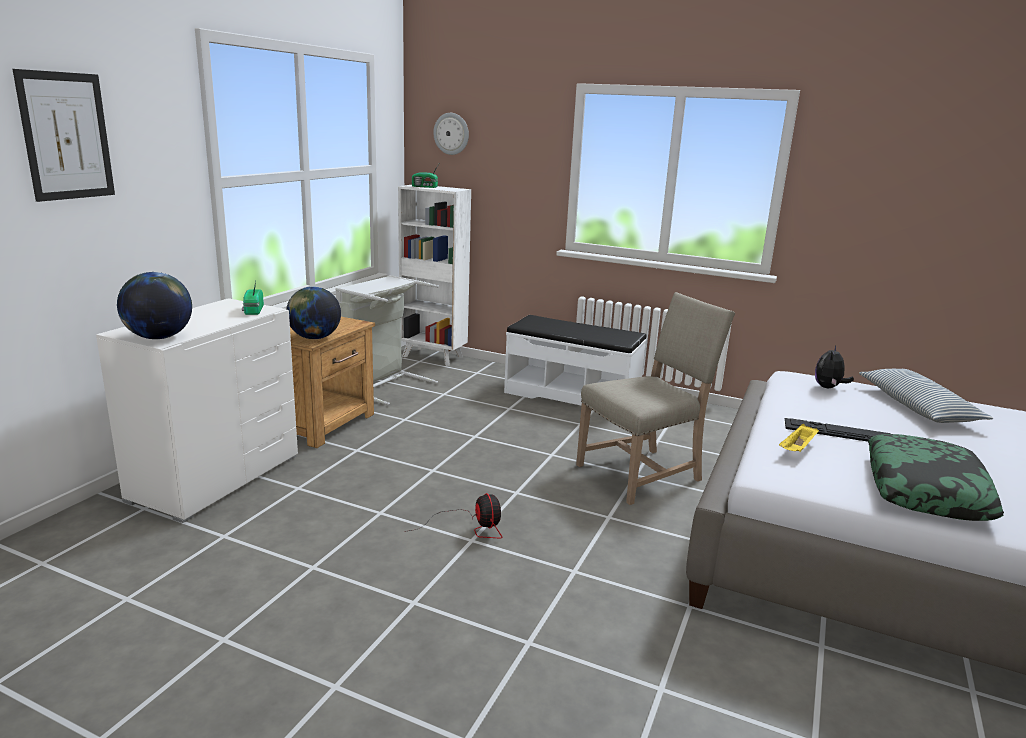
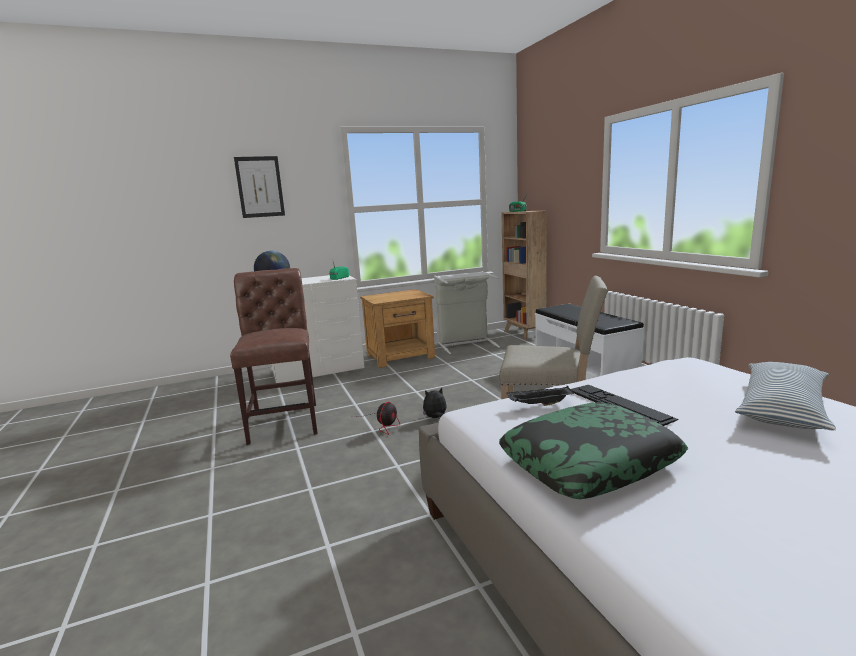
camera: 45 degrees right, 5 degrees down
globe [286,287,341,339] -> none
white bookcase [398,185,471,366] -> brown bookcase [501,211,547,340]
wall clock [433,113,469,155] -> none
yellow tray [779,424,819,452] -> black tray [506,386,574,406]
plush toy [815,345,854,388] -> plush toy moved to [423,388,446,418]
none -> brown chair [230,268,317,445]

